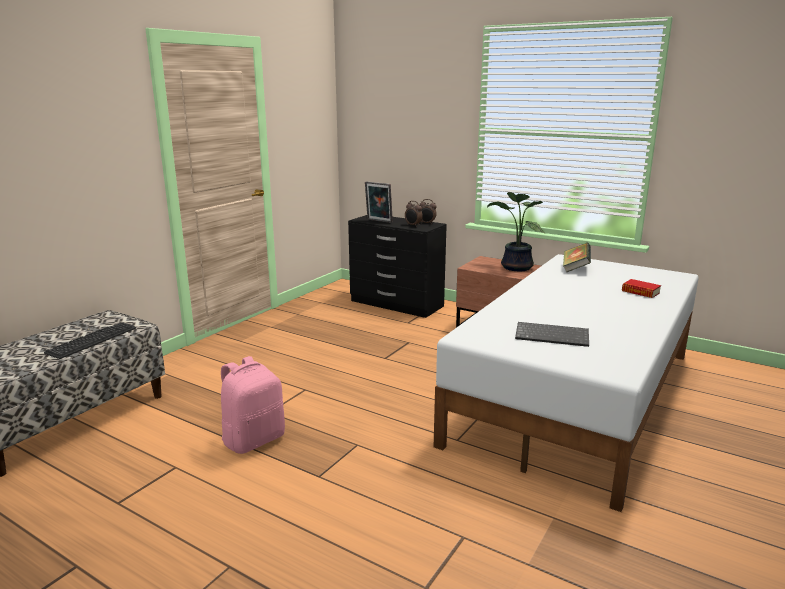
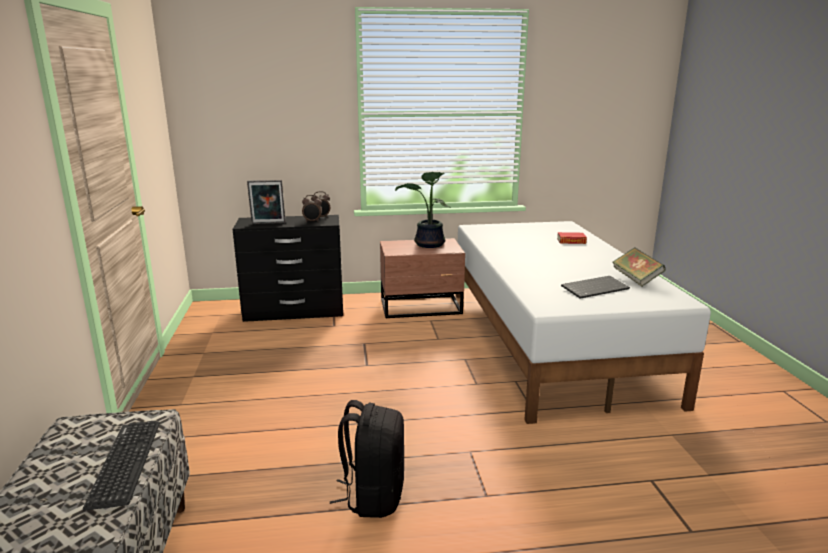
camera: 40 degrees left, 0 degrees up
pink backpack [221,356,285,454] -> black backpack [330,400,404,518]
book [563,243,591,273] -> book moved to [613,247,666,286]

